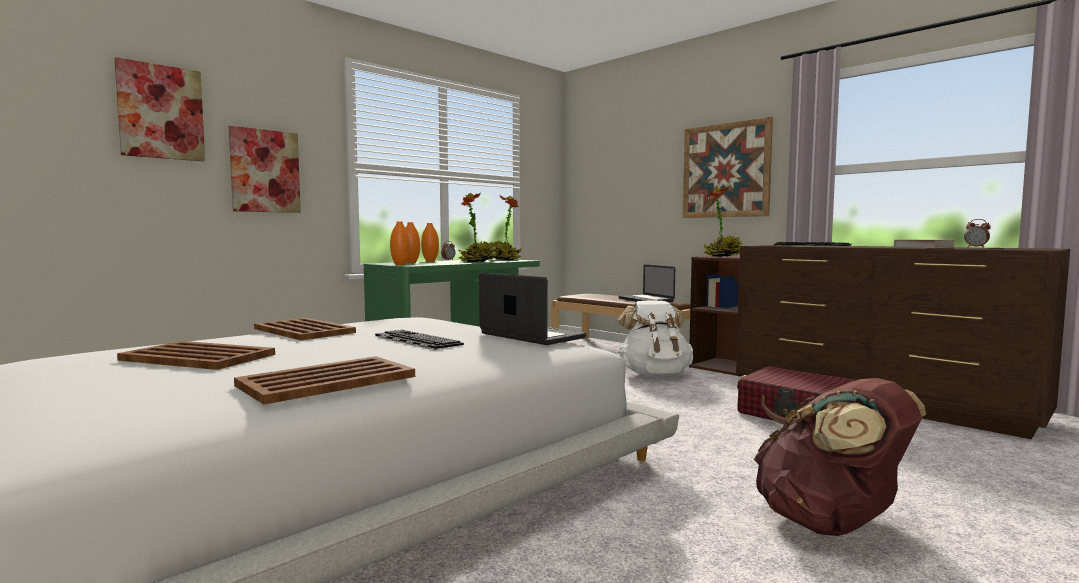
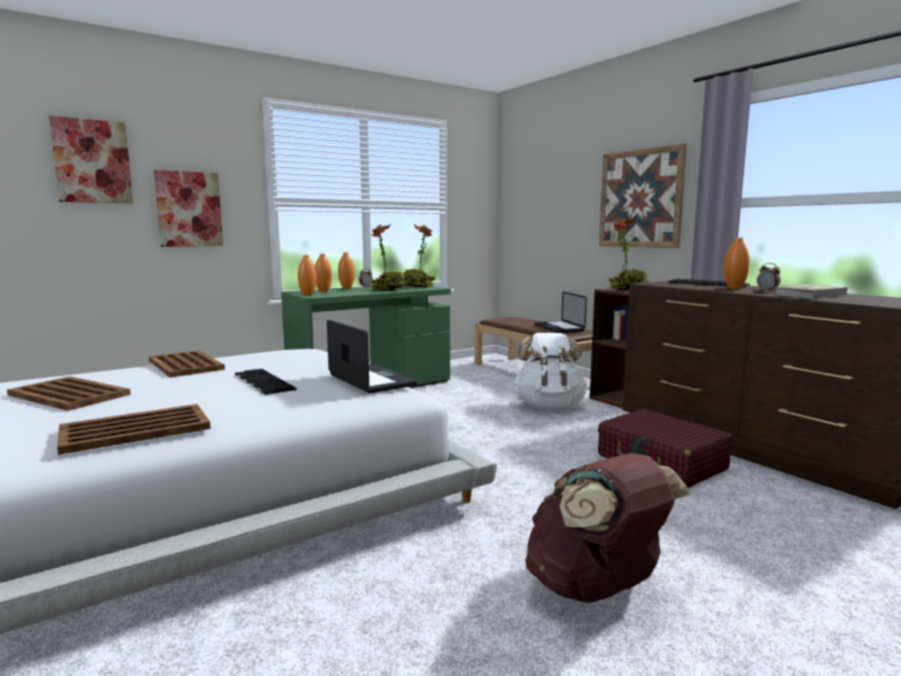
camera: 10 degrees right, 5 degrees up
alarm clock [964,219,991,248] -> alarm clock moved to [757,263,780,292]
none -> orange vase [724,238,750,289]

